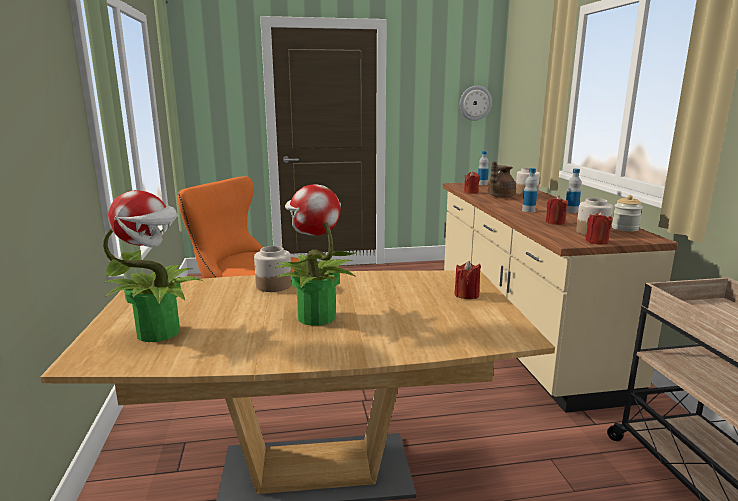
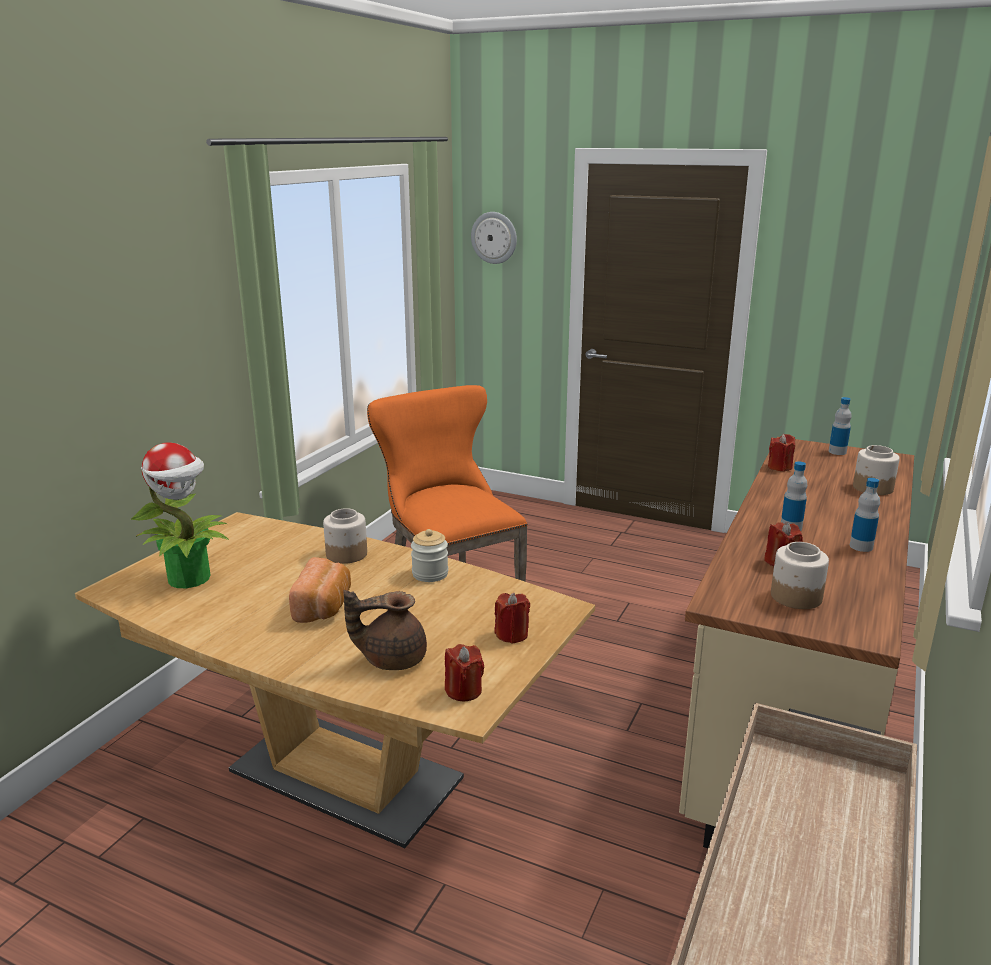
camera: 35 degrees right, 5 degrees up
potted plant [276,184,358,326] -> bread [289,557,351,623]
wall clock [460,86,492,121] -> wall clock moved to [471,212,517,264]
brown teapot [488,161,516,197] -> brown teapot moved to [343,590,427,670]
red candle [585,211,613,245] -> red candle moved to [445,644,484,701]
jar [612,195,643,232] -> jar moved to [411,529,448,582]

